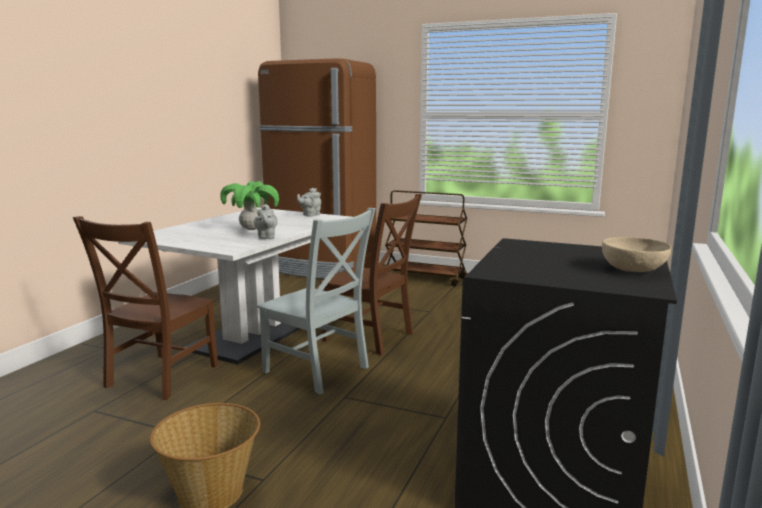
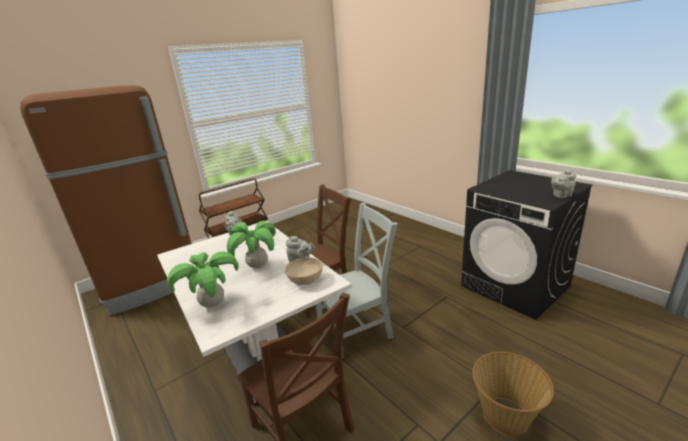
camera: 60 degrees left, 10 degrees up
beige bowl [602,237,671,272] -> beige bowl moved to [285,257,323,285]
none -> potted plant [168,251,239,308]
none -> grey teapot [551,169,576,198]

